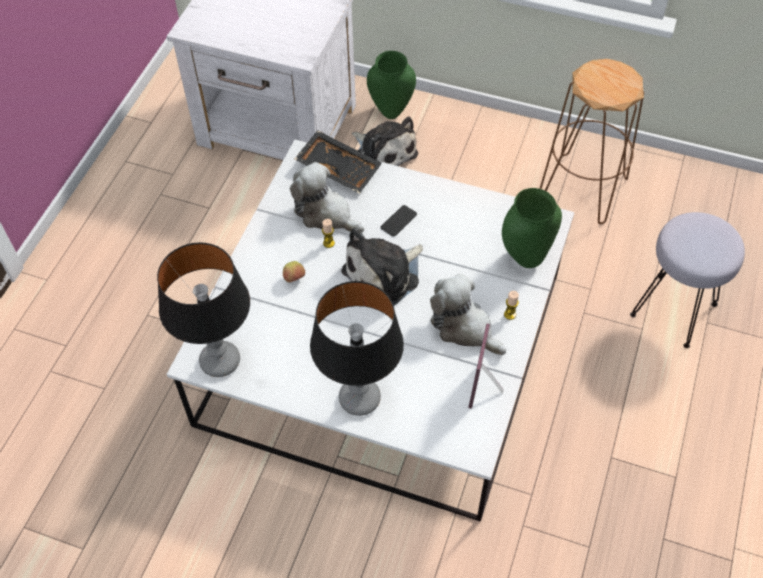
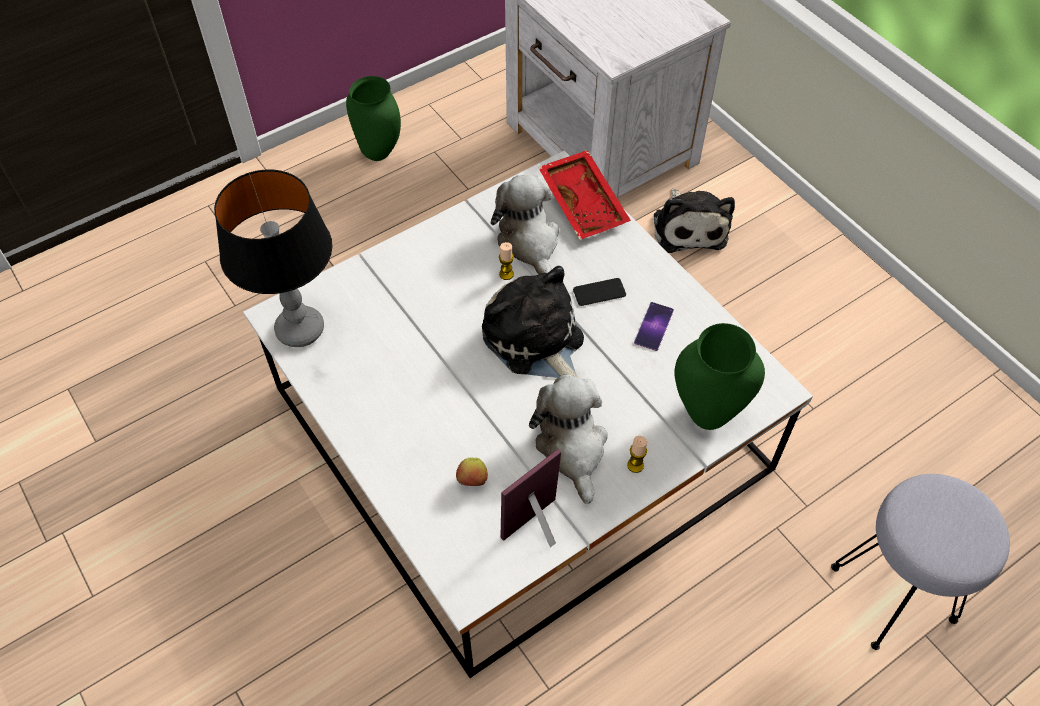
camera: 35 degrees right, 0 degrees up
apple [283,261,305,283] -> apple moved to [456,458,488,486]
black tray [295,130,382,194] -> red tray [538,150,631,240]
table lamp [310,281,404,416] -> none
plush toy [341,228,423,306] -> plush toy turned 60 degrees clockwise [482,266,584,378]
green vase [367,51,416,119] -> green vase moved to [346,76,401,161]
brown stool [540,59,644,224] -> none
none -> phone [634,302,674,351]

